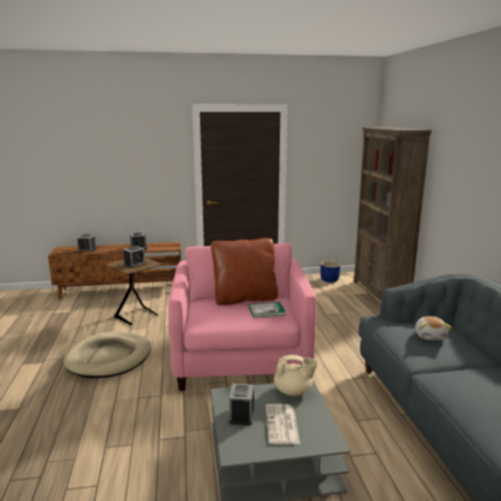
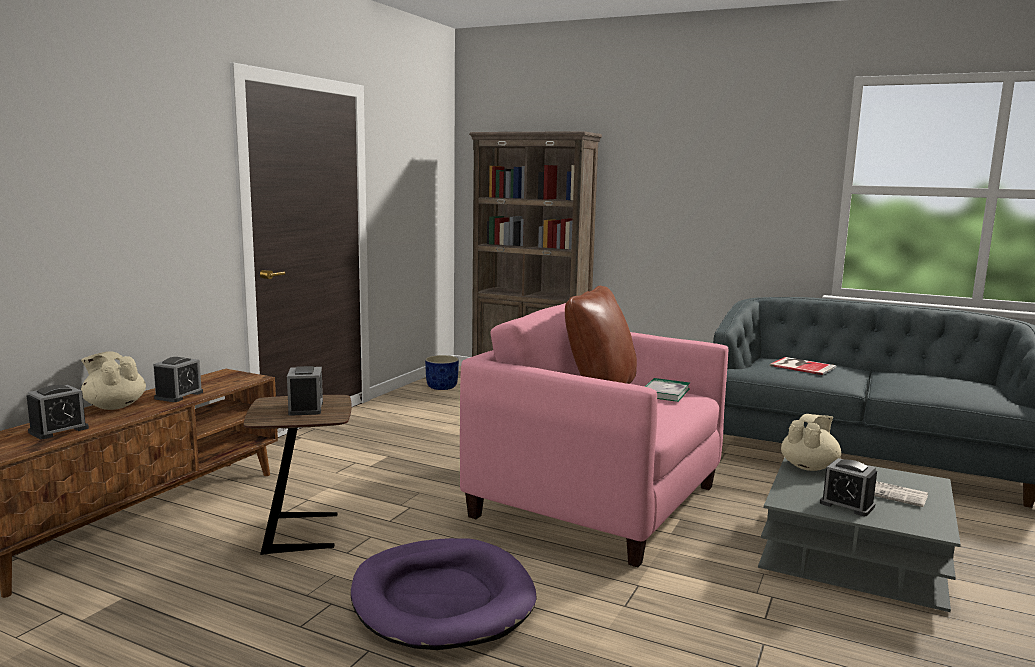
camera: 55 degrees left, 5 degrees down
beige dog bed [63,332,151,379] -> purple dog bed [351,538,536,650]
plush toy [415,316,452,340] -> book [770,357,837,375]
none -> beige teapot [81,351,146,410]

